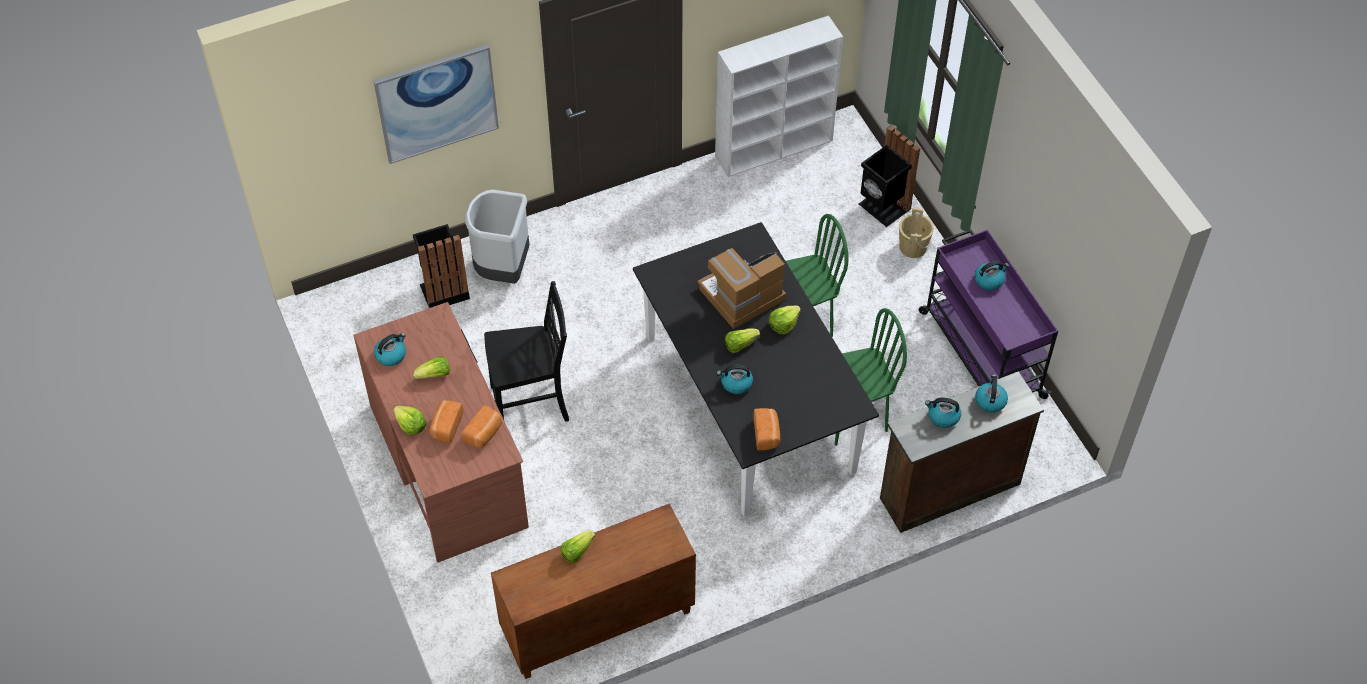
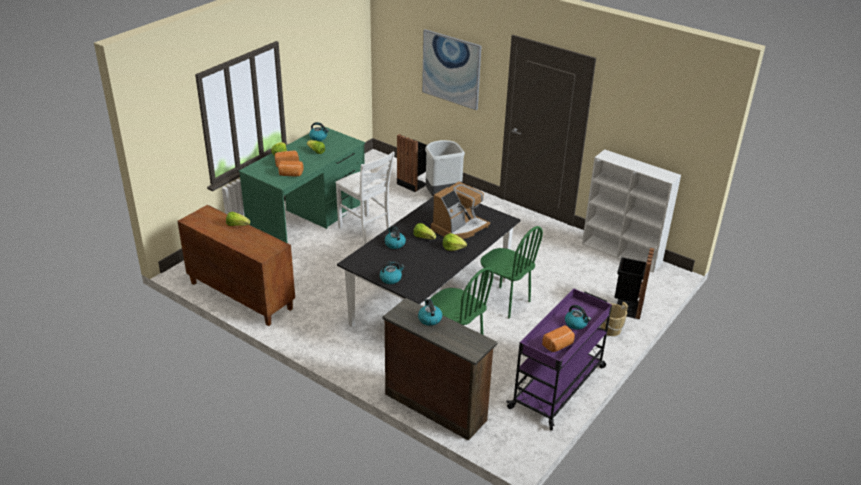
camera: 60 degrees right, 20 degrees down
brown desk [353,302,529,563] -> green desk [239,127,365,243]
black chair [484,281,569,421] -> white chair [335,152,395,244]
coffee machine [698,248,786,329] -> coffee machine turned 105 degrees clockwise [431,182,490,239]
bread [753,408,780,451] -> bread moved to [542,325,575,352]
kettle [975,374,1008,413] -> kettle moved to [380,261,405,284]

